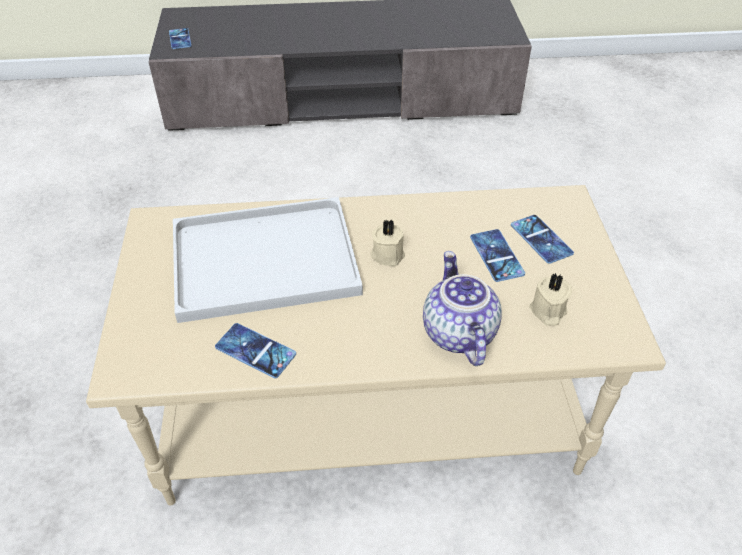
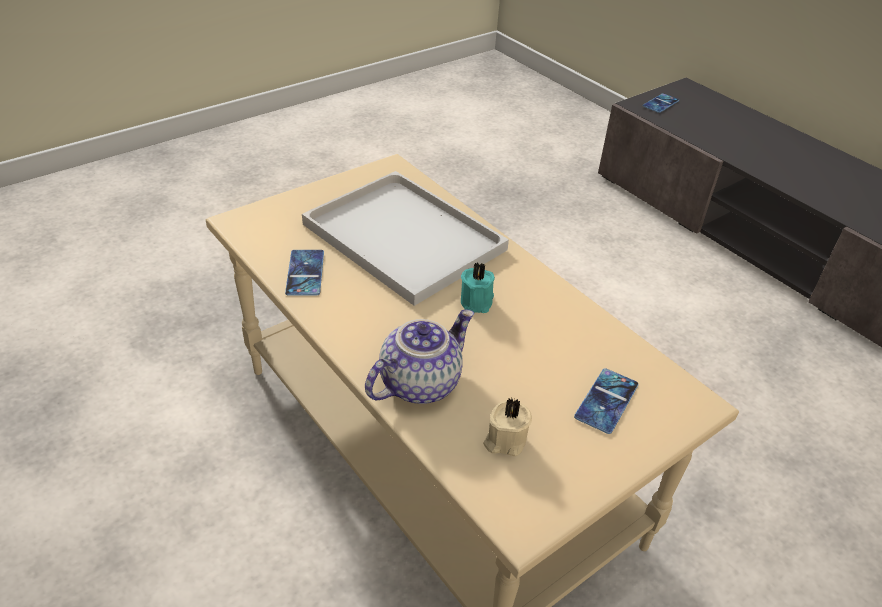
camera: 55 degrees right, 5 degrees down
beige candle [370,219,405,266] -> turquoise candle [461,262,495,313]
phone [470,229,525,282] -> none

